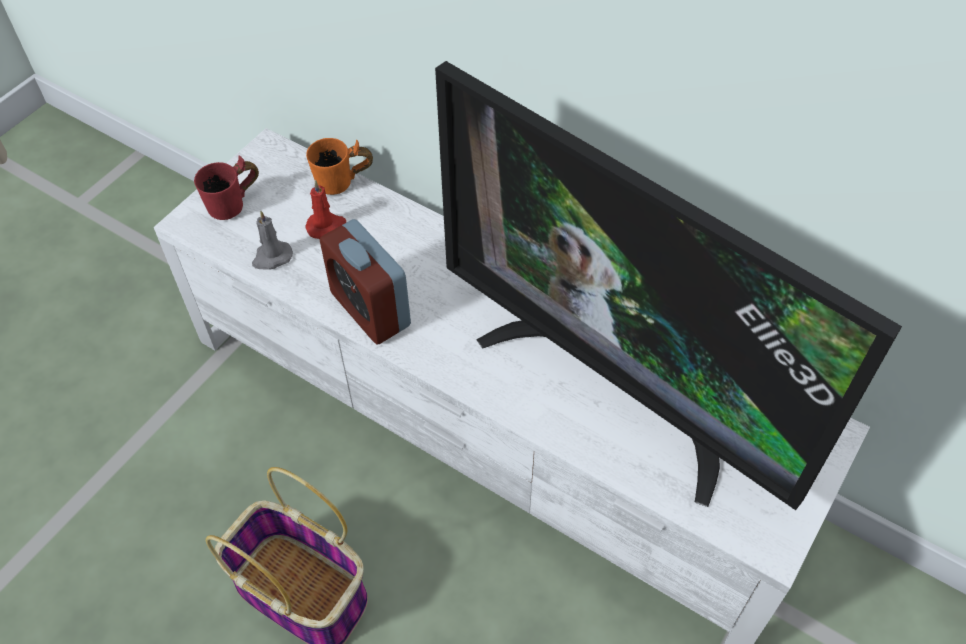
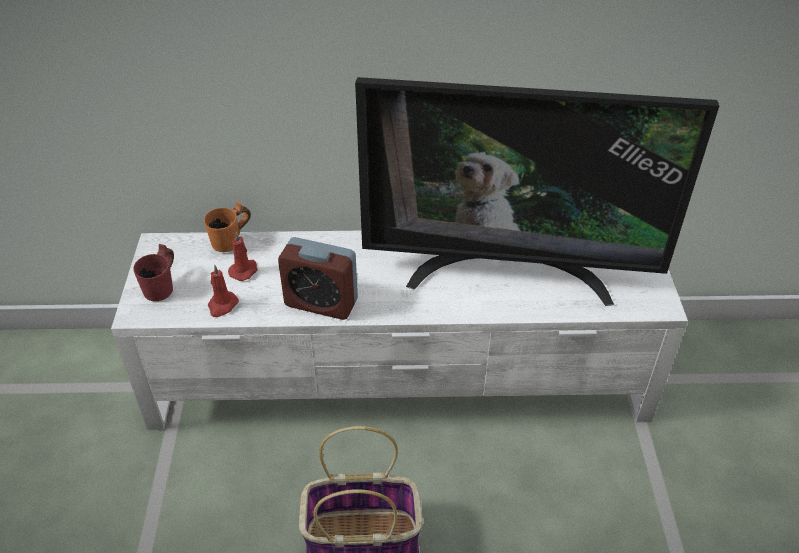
camera: 35 degrees left, 10 degrees down
grey candle [252,210,293,270] -> red candle [208,264,239,317]

